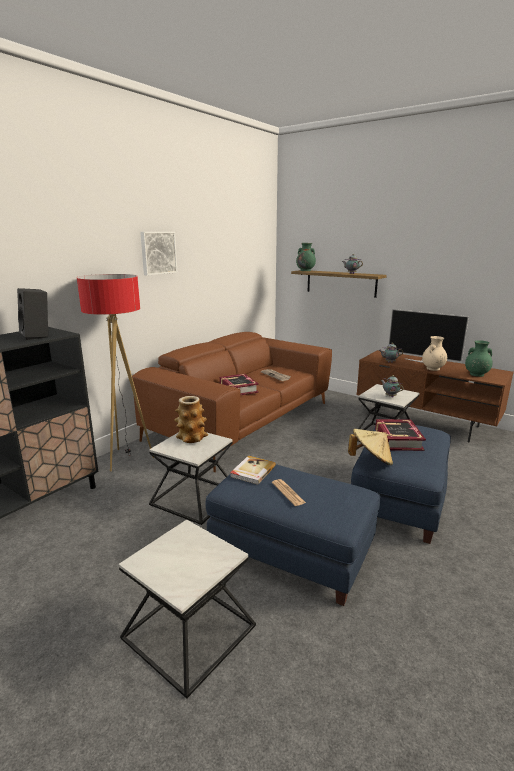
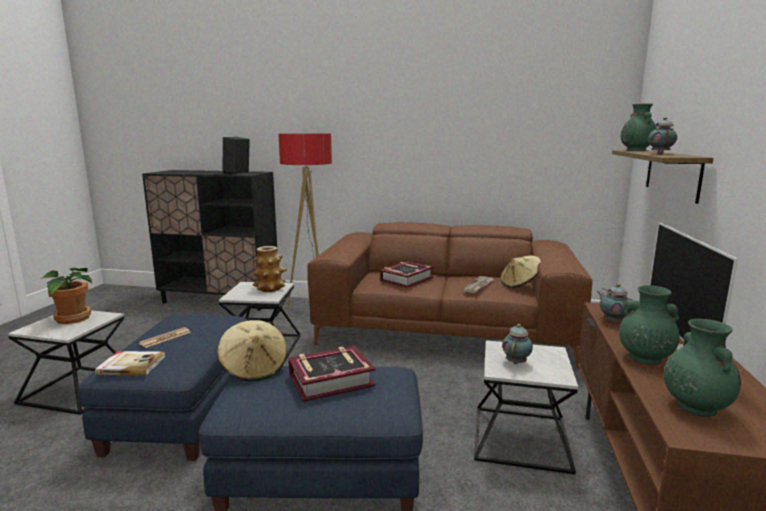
camera: 65 degrees right, 5 degrees down
picture [140,232,177,276] -> none
book [230,456,276,485] -> book moved to [95,351,165,375]
beige vase [422,336,447,371] -> green vase [619,285,680,365]
none -> potted plant [41,268,92,324]
none -> beige hat [500,255,541,288]

